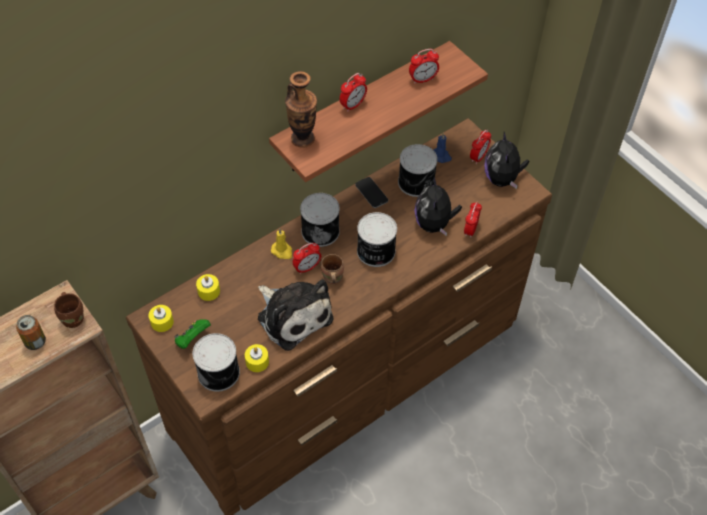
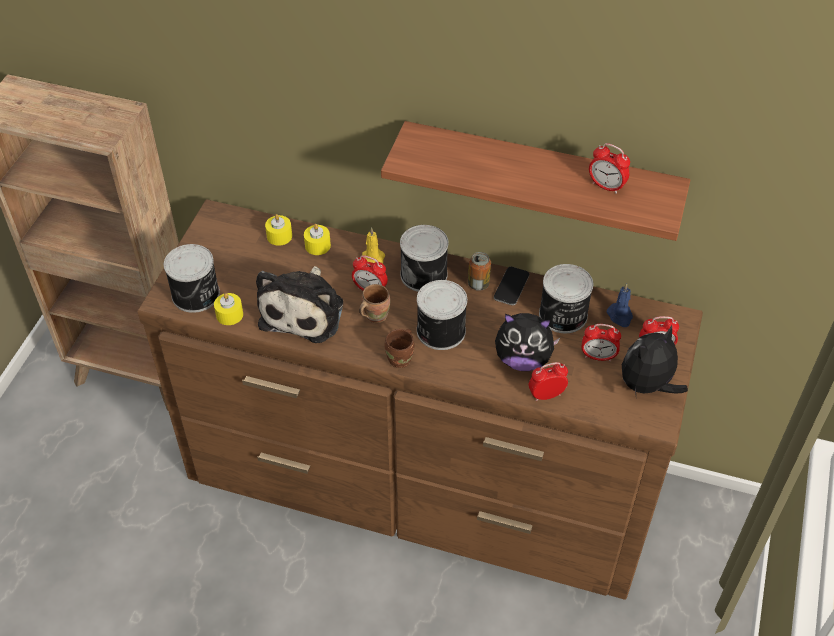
camera: 55 degrees right, 5 degrees down
can [16,315,46,350] -> can moved to [468,252,491,291]
brown mug [54,292,84,328] -> brown mug moved to [385,329,414,368]
yellow candle [149,305,174,332] -> yellow candle moved to [304,224,331,255]
green game controller [174,319,211,349] -> none
vase [285,71,317,148] -> none
alarm clock [340,73,367,112] -> alarm clock moved to [581,324,621,361]
plush toy [414,177,462,236] -> plush toy turned 135 degrees counterclockwise [495,313,560,371]

